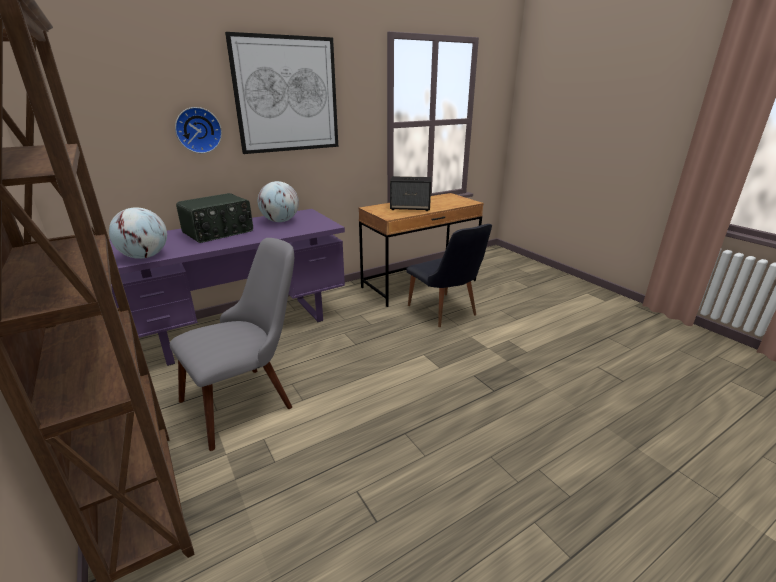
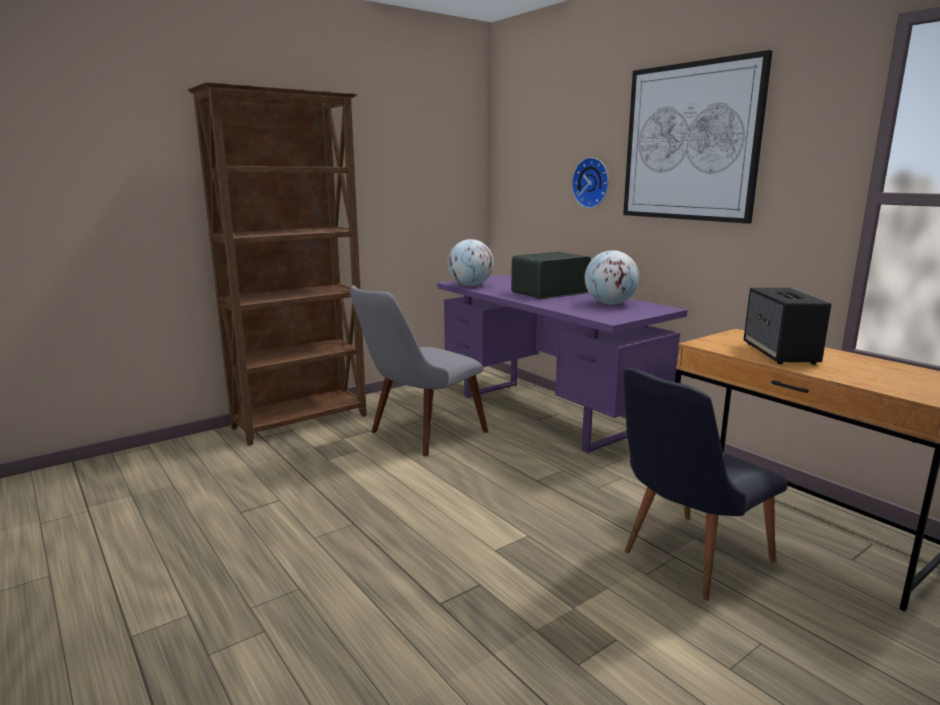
camera: 85 degrees right, 10 degrees down
grey chair [170,238,294,451] -> grey chair turned 90 degrees clockwise [350,285,488,456]
radio [176,193,253,243] -> radio turned 105 degrees clockwise [511,252,591,299]

